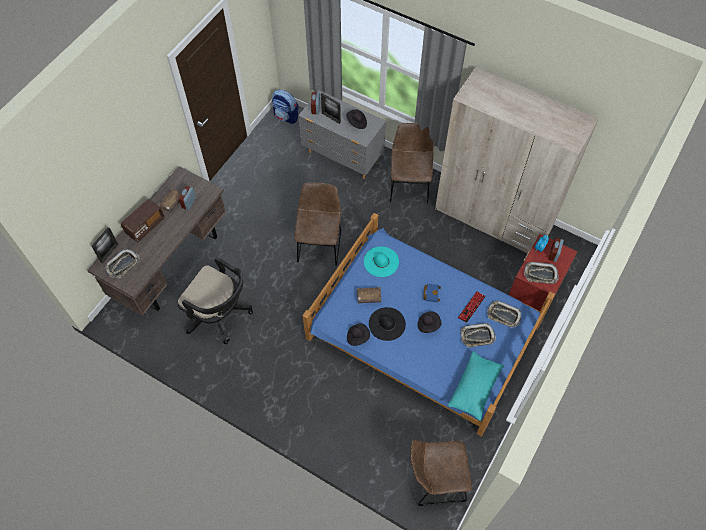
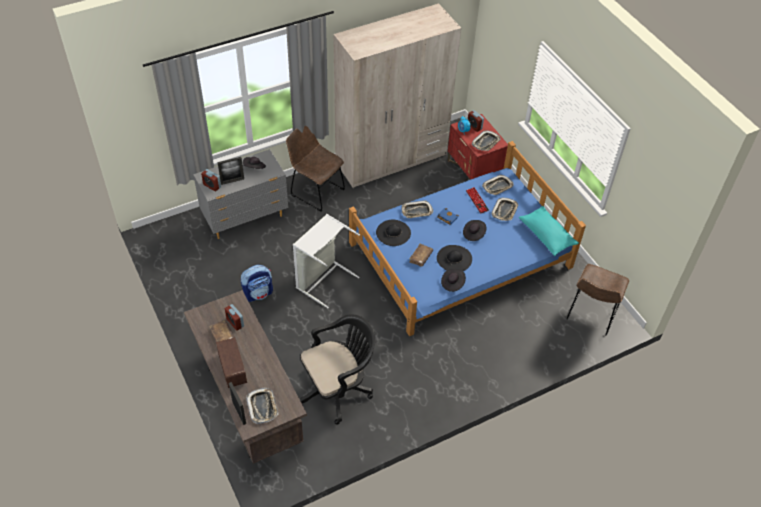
camera: 60 degrees left, 10 degrees down
backpack [272,90,299,124] -> backpack moved to [241,265,273,302]
brown chair [294,183,341,266] -> grey laundry basket [293,214,360,308]
turquoise hat [364,246,399,277] -> black hat [376,220,411,246]
none -> tray [401,200,434,218]

